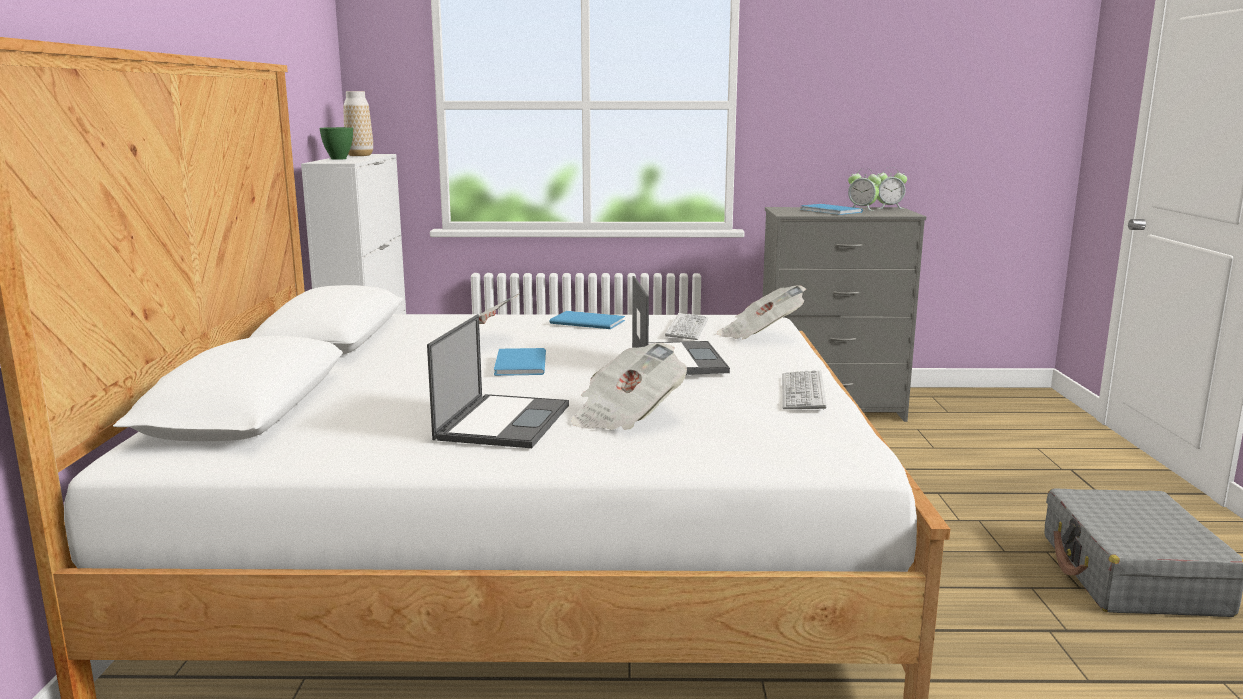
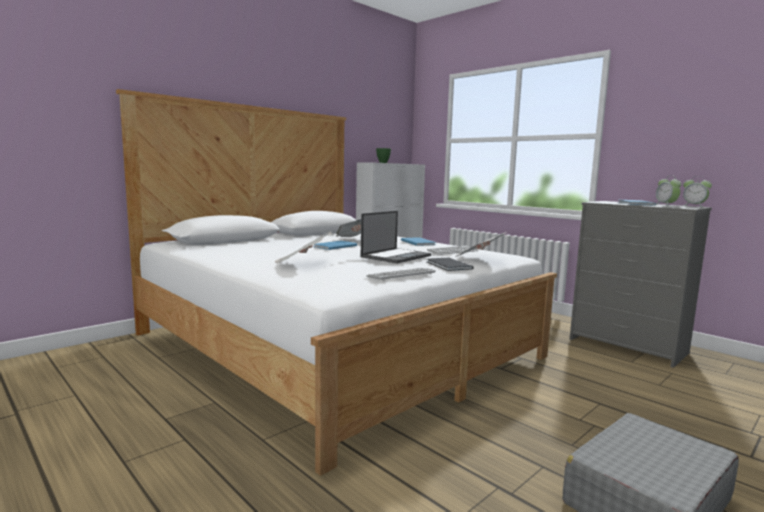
camera: 45 degrees right, 5 degrees down
vase [344,91,373,156] -> none
laptop [427,314,569,448] -> none
none -> black book [427,258,474,271]

